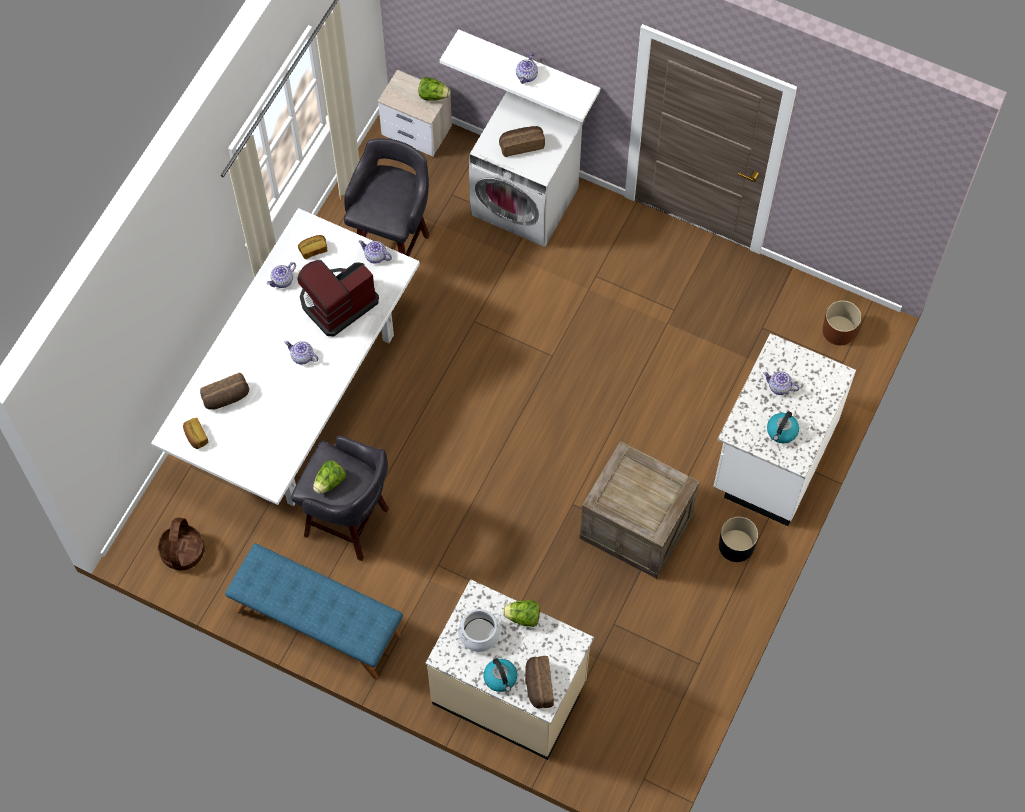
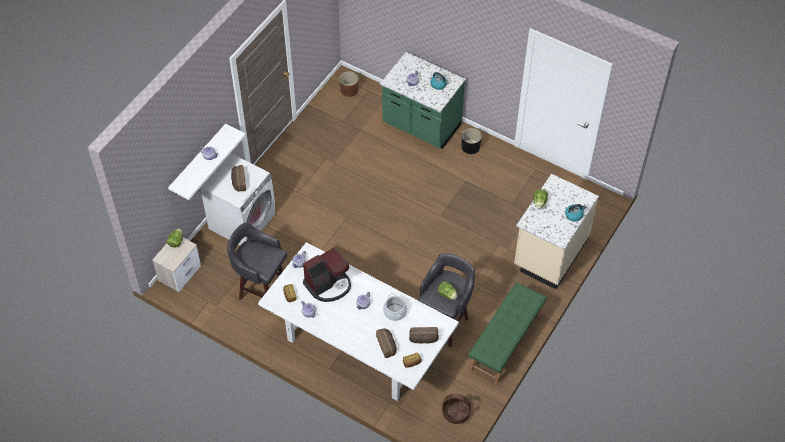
camera: 85 degrees left, 10 degrees down
blue bench [225,543,403,679] -> green bench [468,282,547,385]
coffee machine [297,260,379,337] -> coffee machine turned 90 degrees counterclockwise [303,248,351,302]
cooking pot [457,609,502,652] -> cooking pot moved to [383,293,407,321]
bread [525,656,554,709] -> bread moved to [409,327,439,344]
crate [579,441,700,579] -> none
white counter [714,333,856,526] -> green counter [380,52,466,149]

